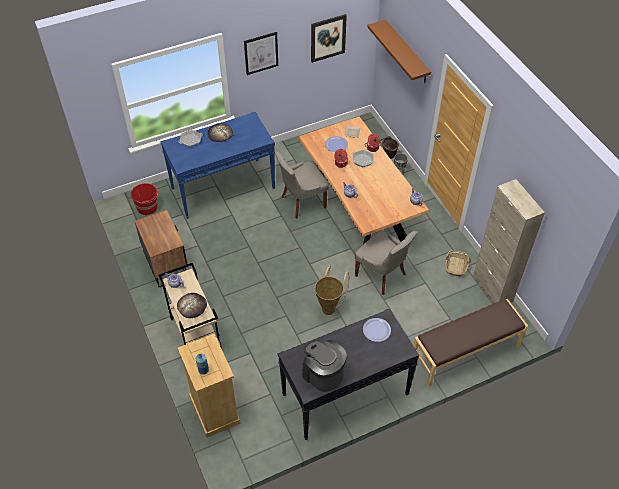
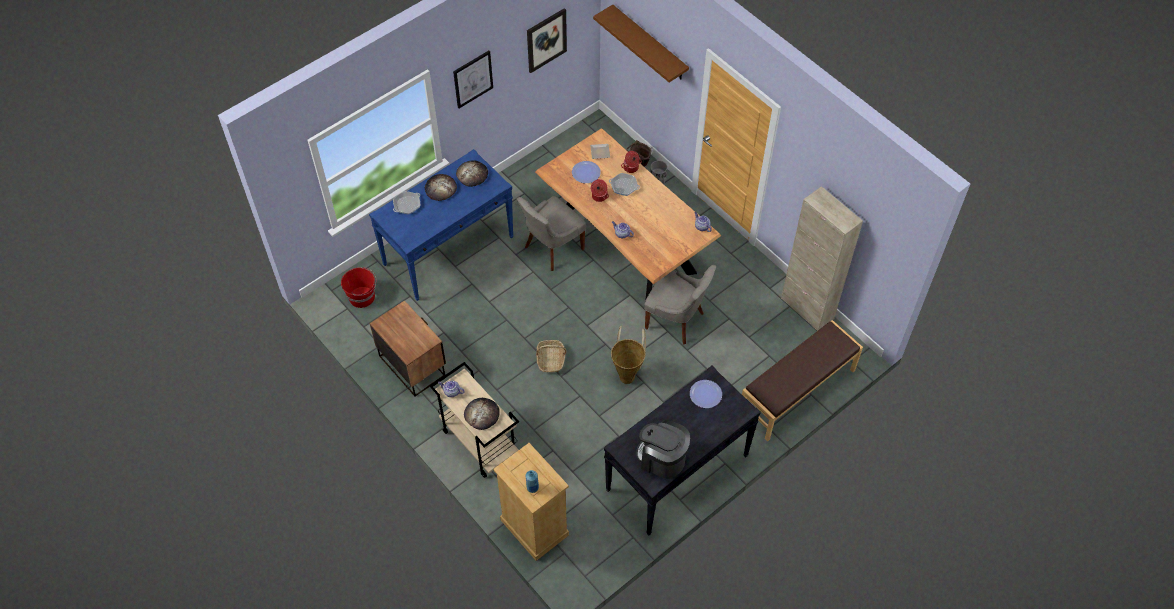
camera: 15 degrees left, 5 degrees up
basket [445,251,471,276] -> basket moved to [536,340,566,372]
none -> bread [456,160,488,187]

